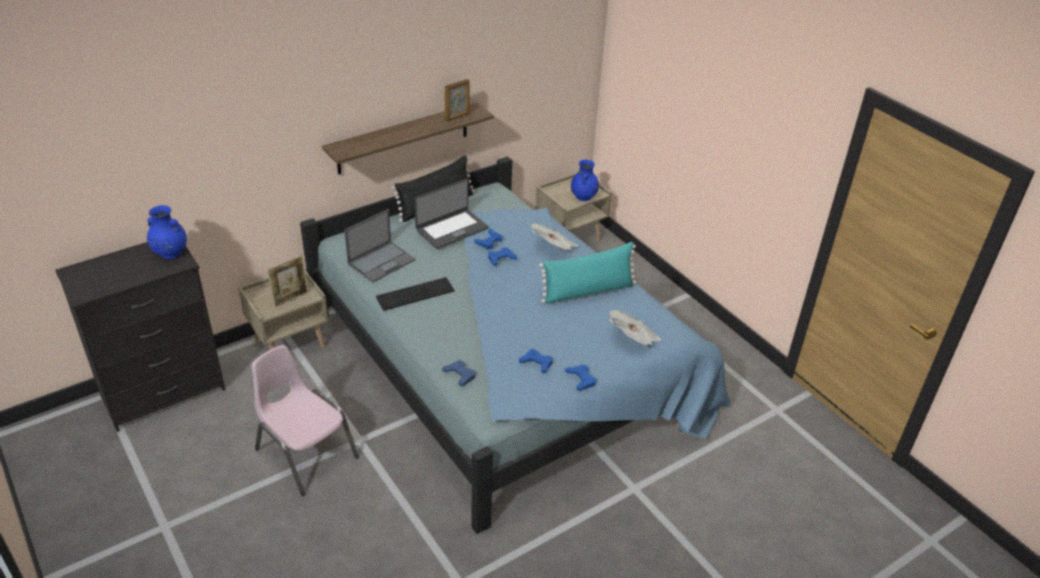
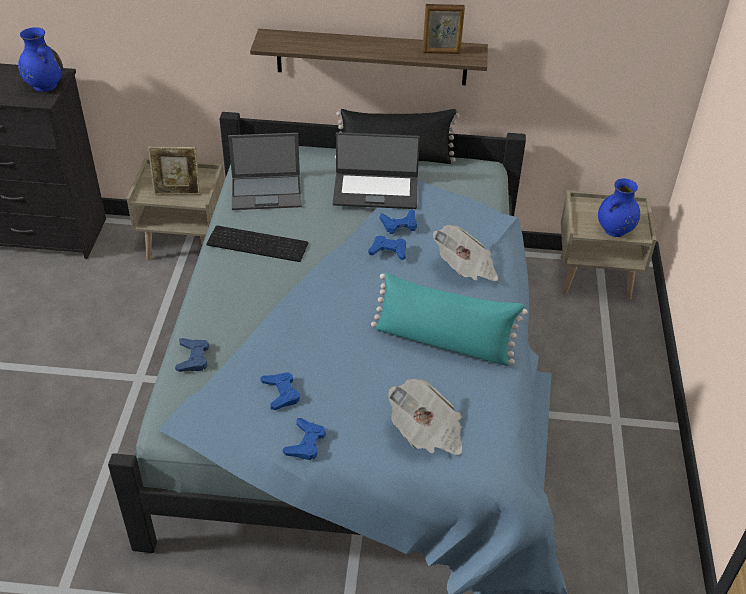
camera: 40 degrees right, 5 degrees up
pink chair [252,345,359,496] -> none

